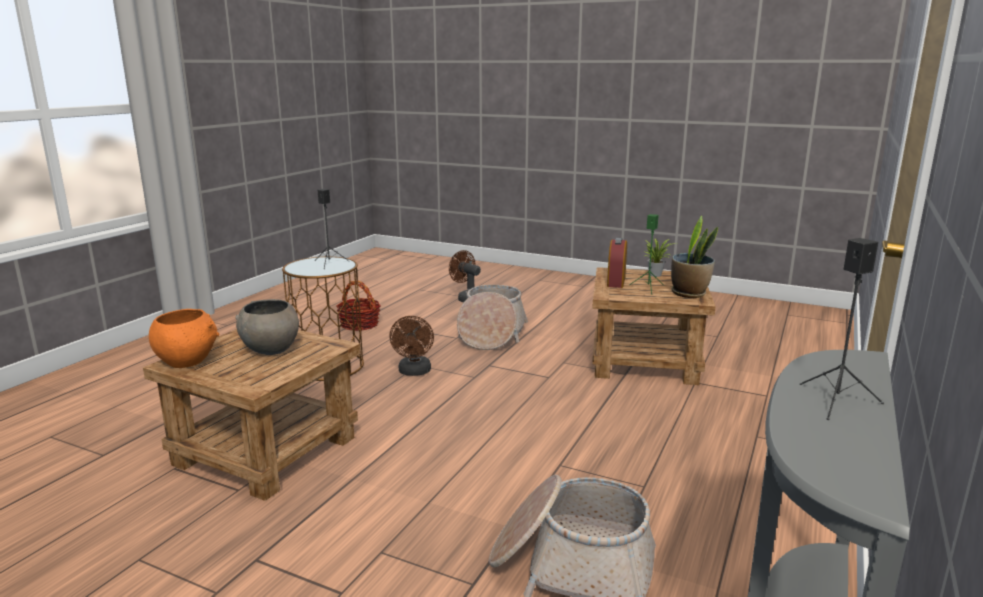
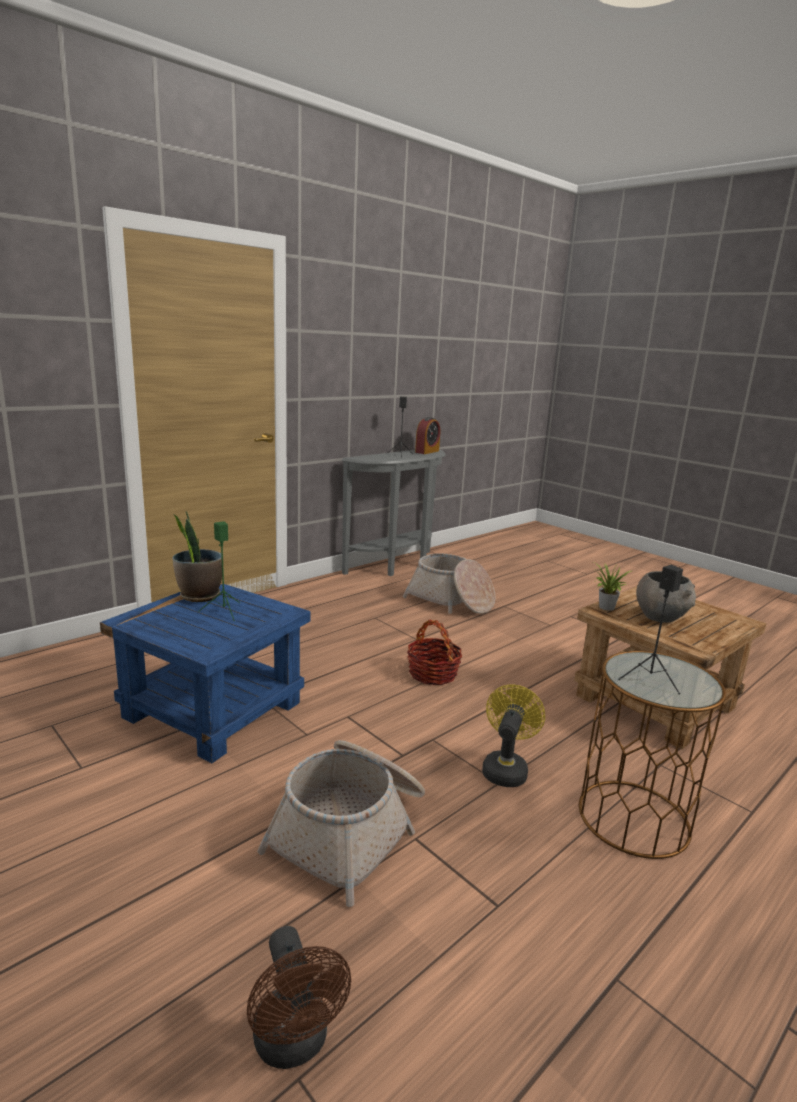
camera: 160 degrees left, 0 degrees up
orange bowl [149,309,219,368] -> none
basket [337,281,381,331] -> basket moved to [407,619,462,685]
brown fan [389,316,434,376] -> yellow fan [482,684,545,787]
brown side table [592,267,716,385] -> blue side table [100,583,311,763]
alarm clock [607,238,627,288] -> alarm clock moved to [415,417,440,454]
potted plant [645,238,676,277] -> potted plant moved to [593,562,631,611]

